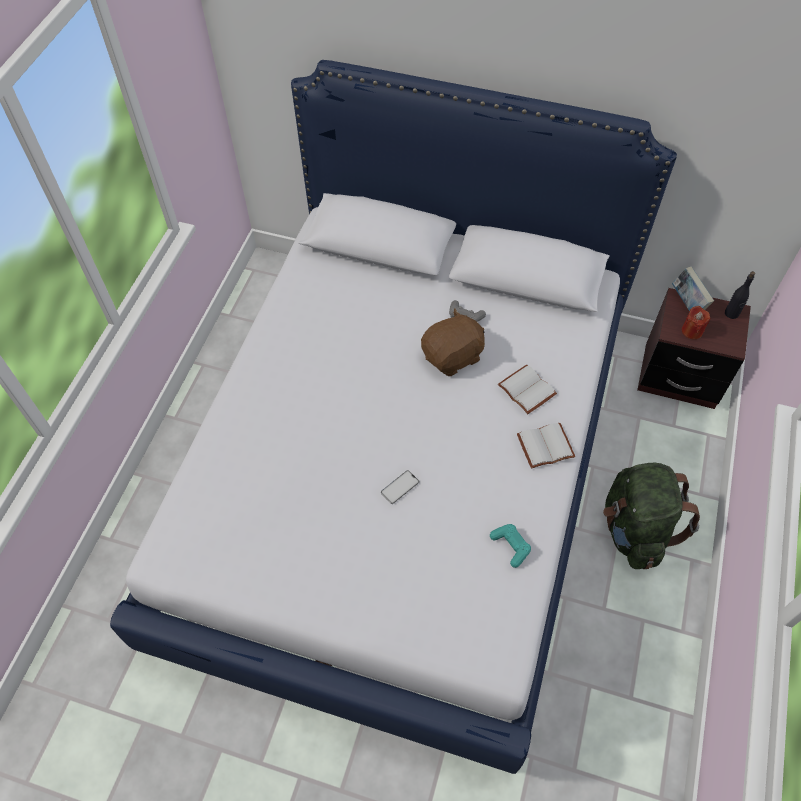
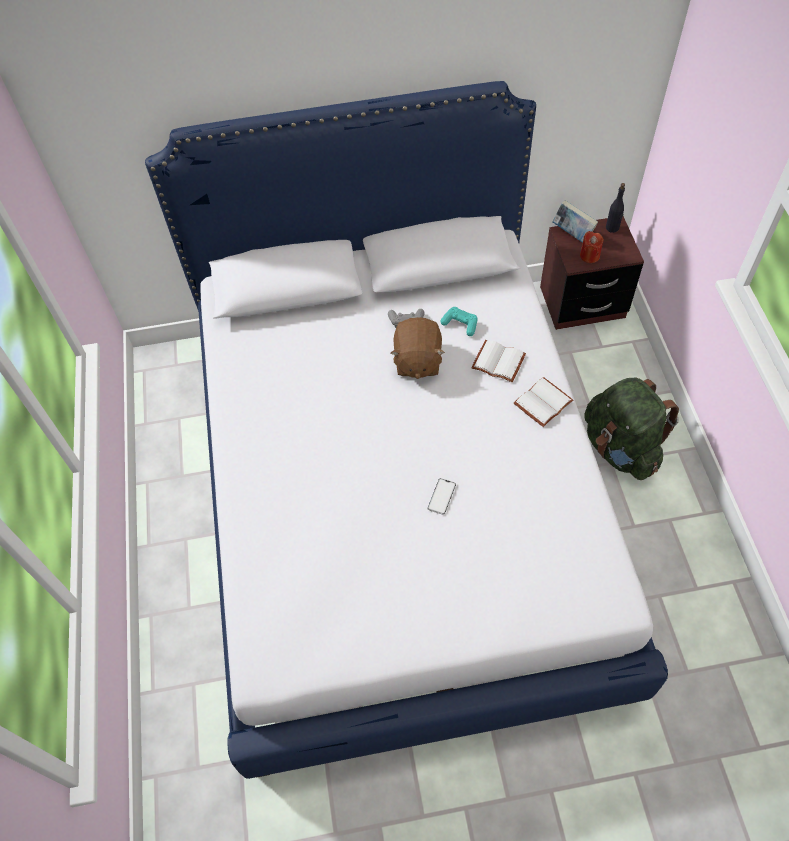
camera: 25 degrees left, 0 degrees up
brown plush toy [421,309,485,376] -> brown plush toy turned 150 degrees clockwise [391,317,445,379]
turquoise game controller [490,524,531,568] -> turquoise game controller moved to [441,307,478,336]

